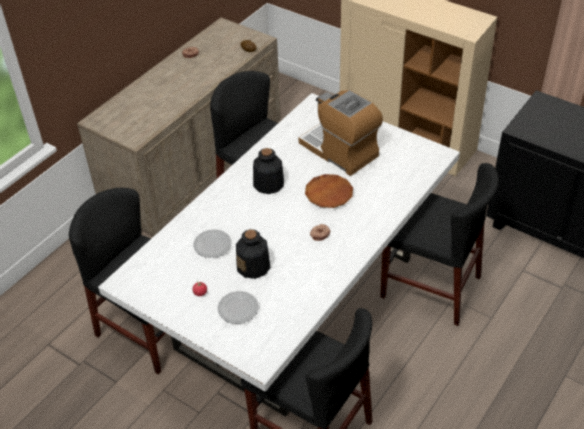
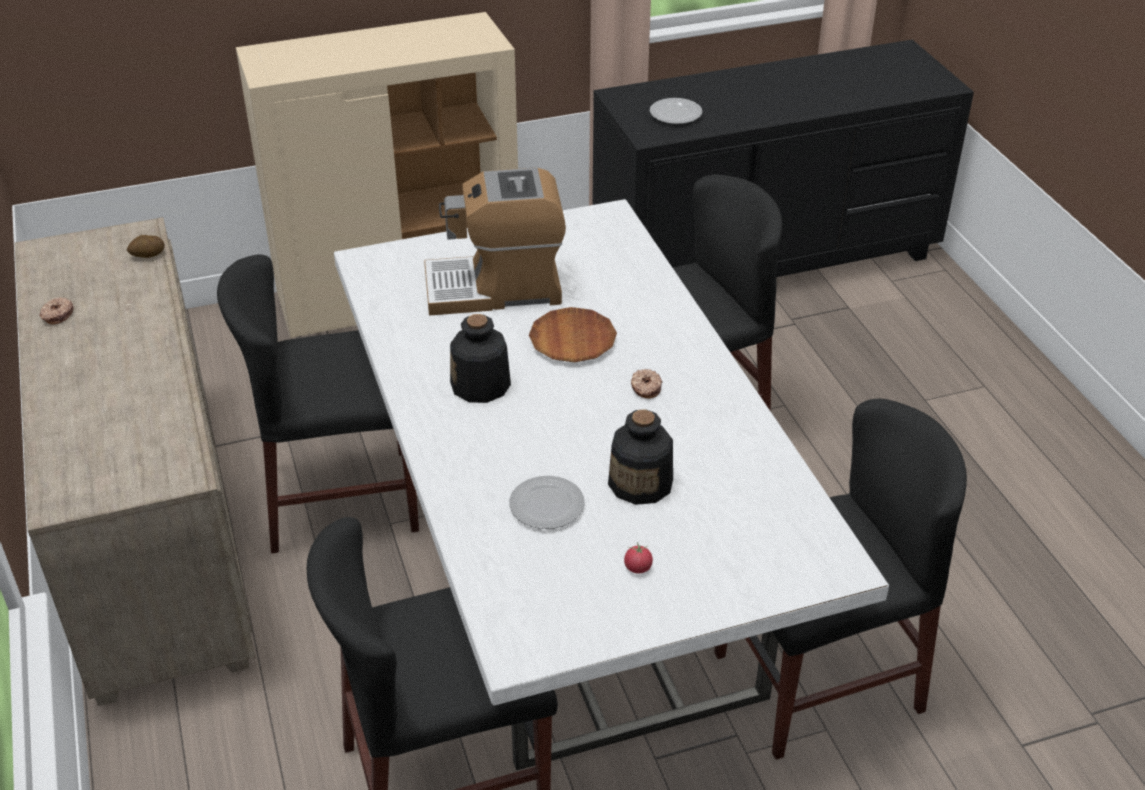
camera: 55 degrees left, 5 degrees down
plate [218,291,259,324] -> plate moved to [650,98,702,124]

